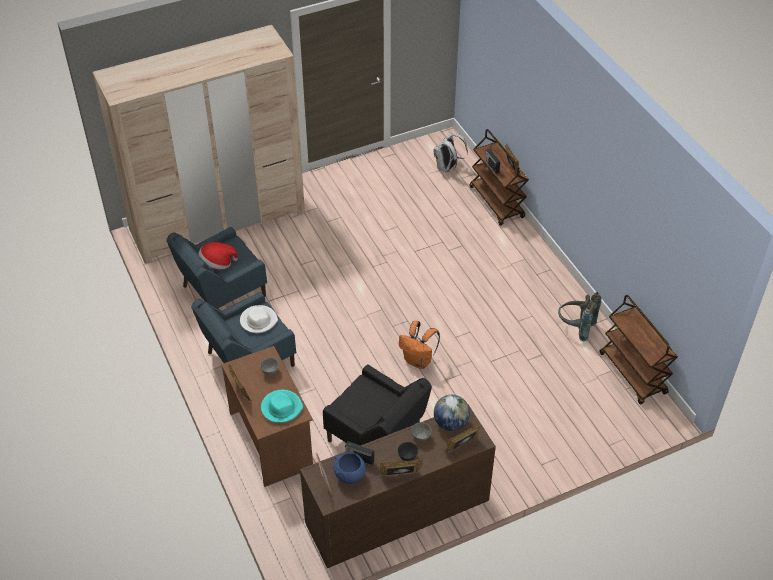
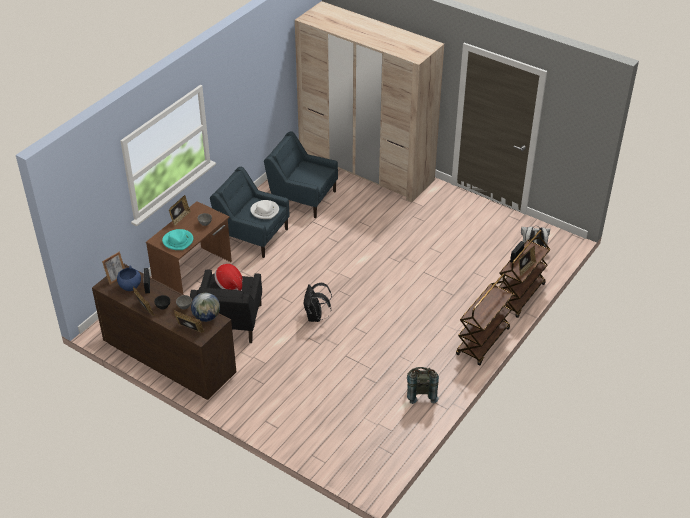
camera: 60 degrees right, 5 degrees down
hat [198,242,238,269] -> hat moved to [215,264,243,291]
orange backpack [399,321,440,369] -> black backpack [304,283,332,322]
brown cart [600,295,677,404] -> brown cart moved to [456,274,514,366]

